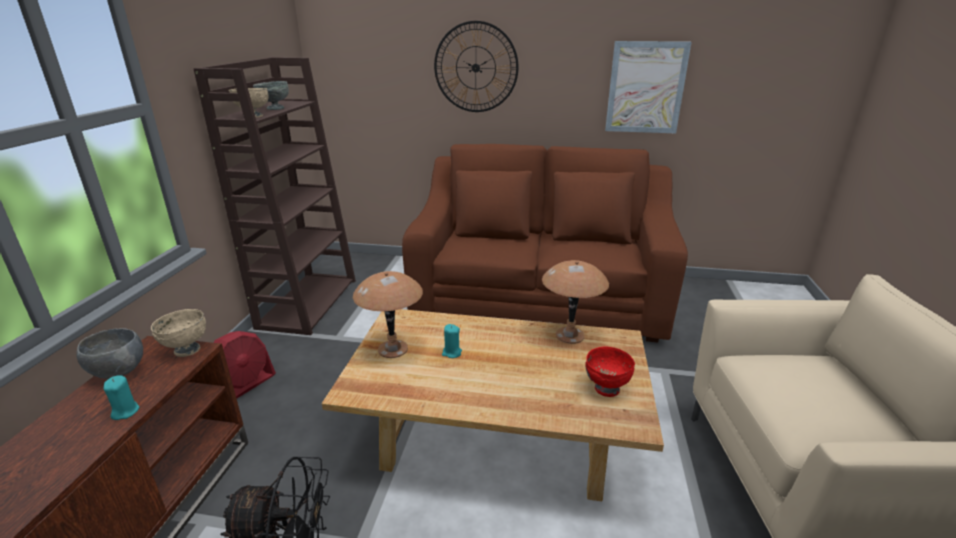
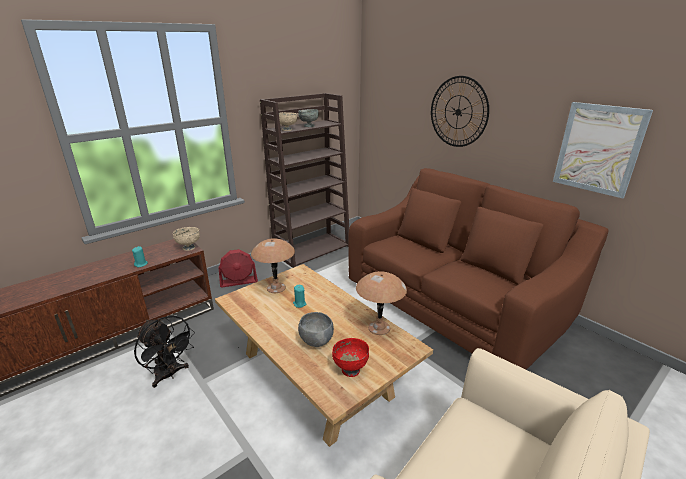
camera: 40 degrees right, 0 degrees up
grey bowl [76,328,143,379] -> grey bowl moved to [298,312,334,347]

